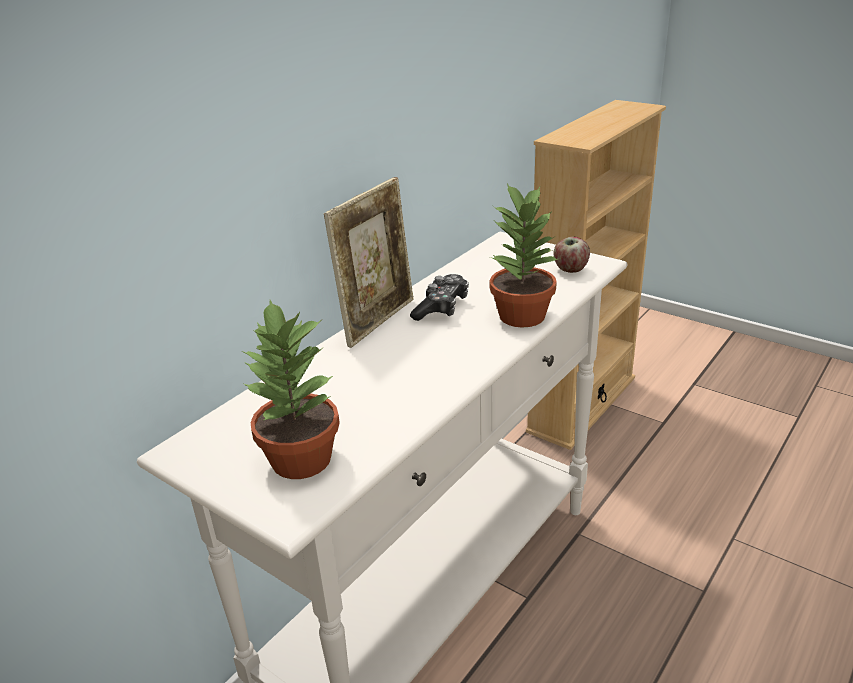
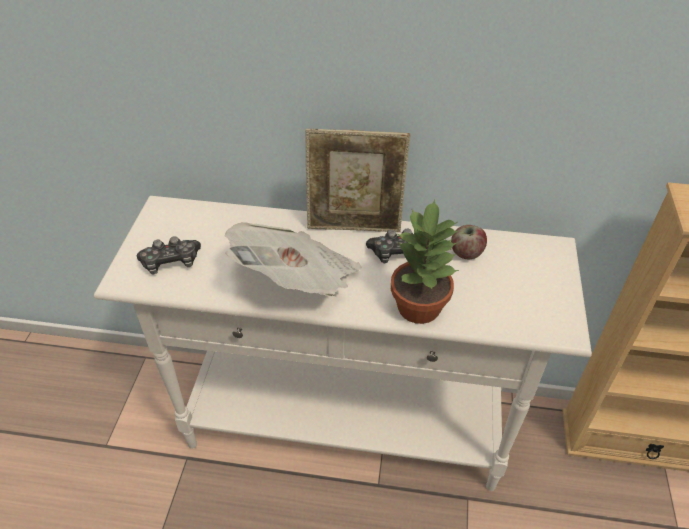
camera: 60 degrees right, 15 degrees up
potted plant [242,300,340,479] -> game controller [137,236,201,275]
apple [553,237,590,273] -> apple moved to [451,225,487,259]
none -> newspaper [224,222,361,297]

